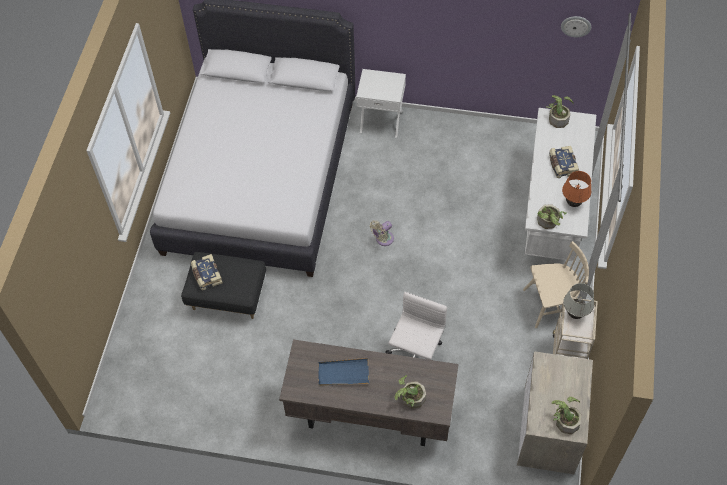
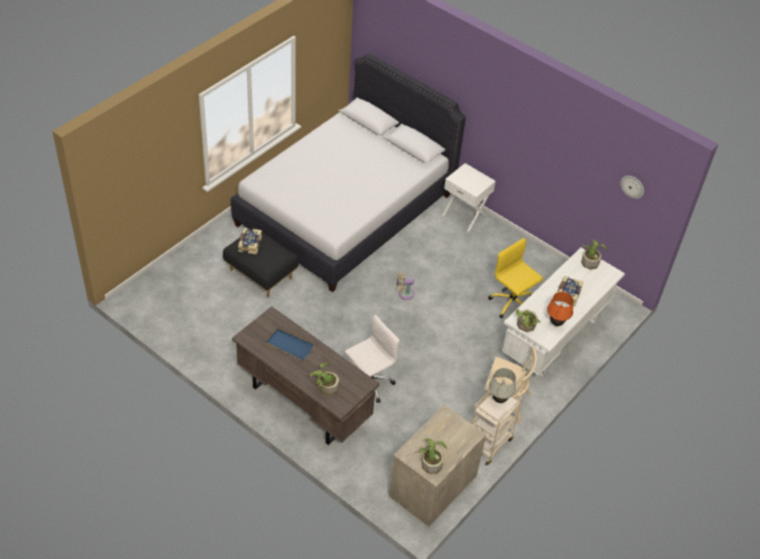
camera: 25 degrees right, 10 degrees down
none -> yellow office chair [488,238,543,319]

